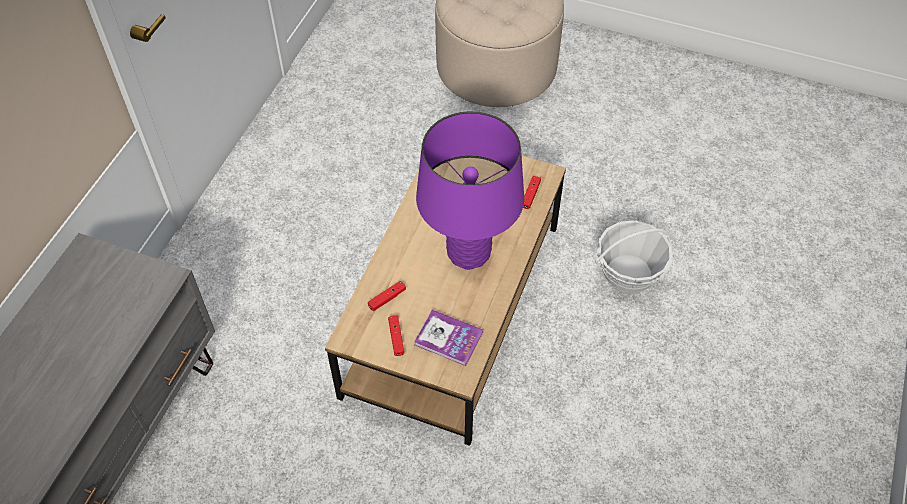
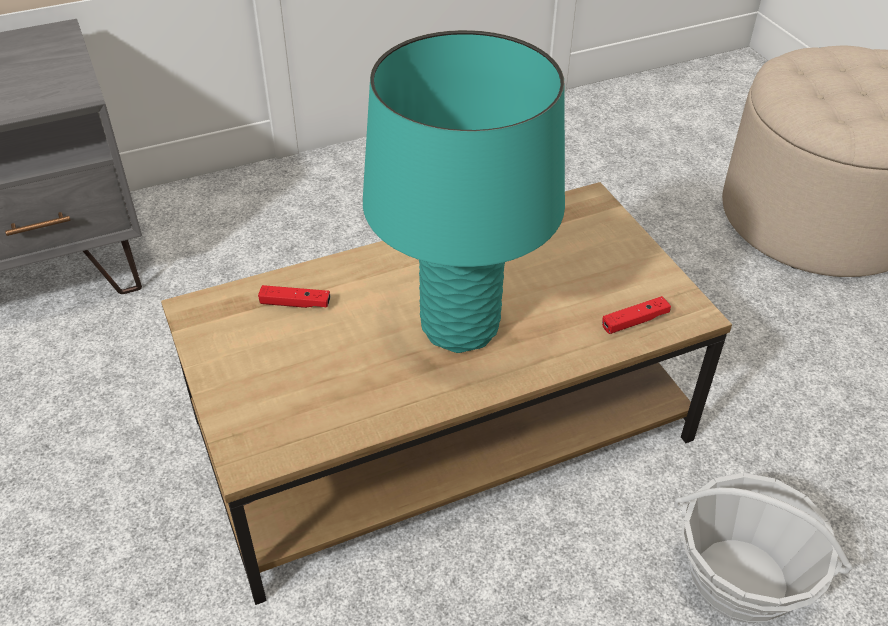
camera: 45 degrees right, 10 degrees down
red game controller [388,315,404,356] -> none
book [414,310,483,366] -> none
purple table lamp [416,111,524,270] -> turquoise table lamp [363,30,565,353]

